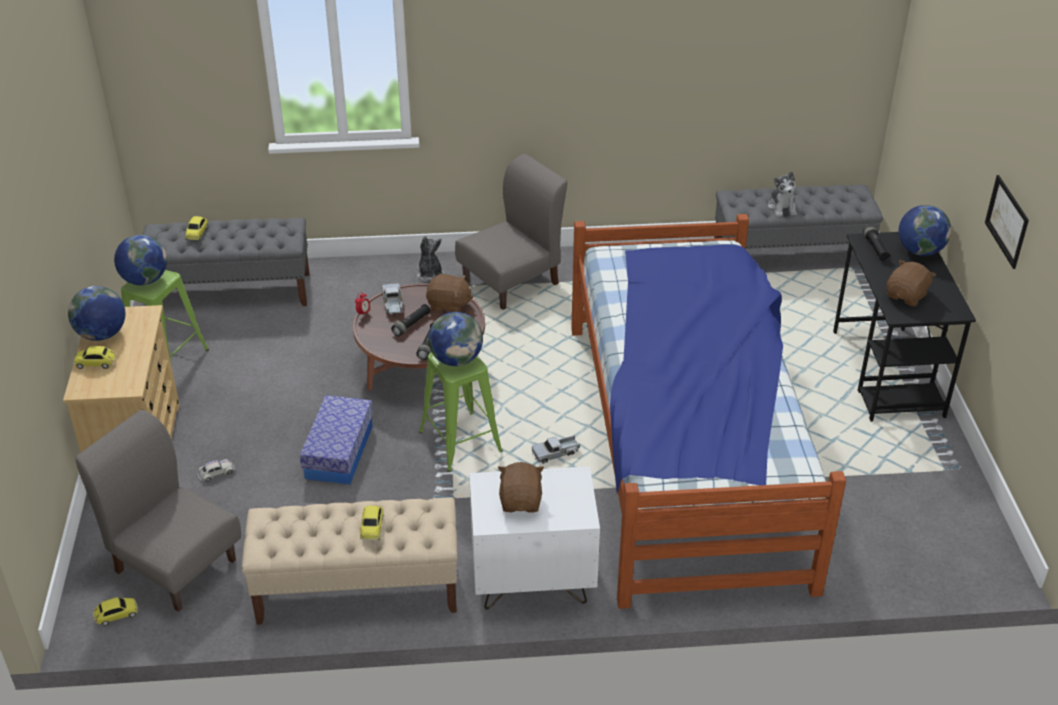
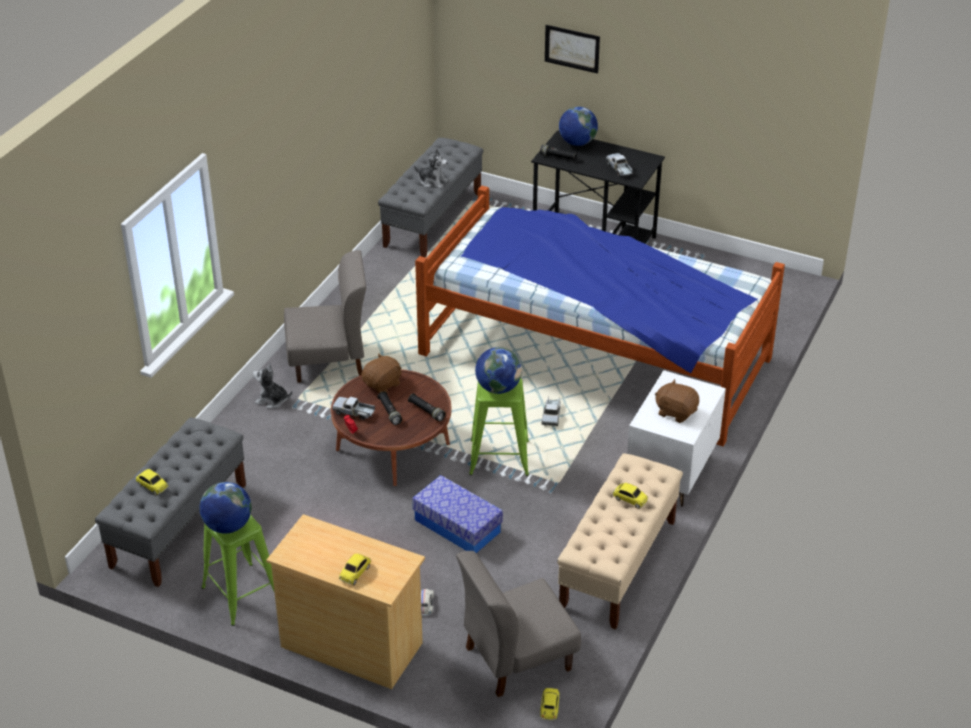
camera: 60 degrees left, 0 degrees up
globe [68,286,125,341] -> none
grey chair [455,154,567,310] -> grey chair turned 90 degrees clockwise [284,250,366,383]
brown plush toy [887,260,936,307] -> toy truck [606,153,633,177]
picture [985,175,1029,269] -> picture moved to [545,25,600,74]

